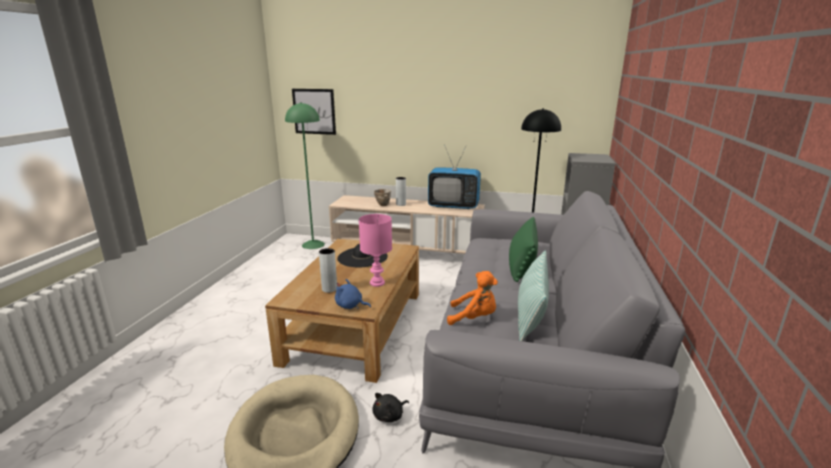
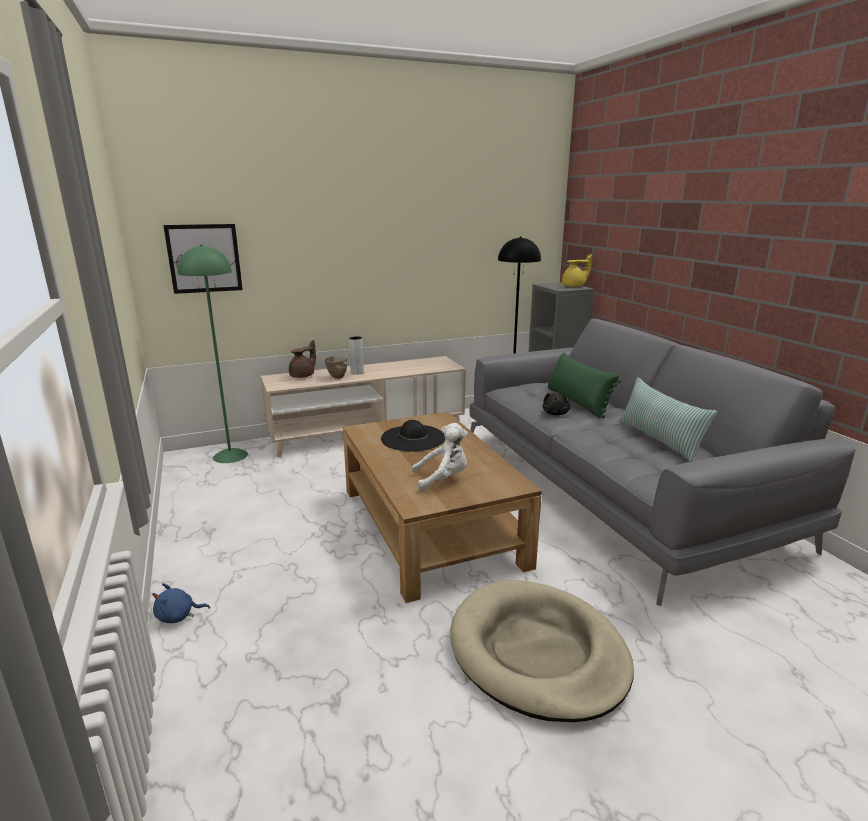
camera: 35 degrees left, 0 degrees up
grey vase [319,248,337,293] -> white plush toy [412,423,468,491]
blue plush toy [335,279,371,309] -> blue plush toy moved to [152,583,210,623]
pink table lamp [359,214,392,287] -> none
black plush toy [372,393,409,422] -> black plush toy moved to [543,393,571,415]
television [428,147,481,209] -> none
orange plush toy [447,271,498,325] -> none
none -> brown teapot [289,340,316,378]
none -> yellow teapot [562,254,592,287]

